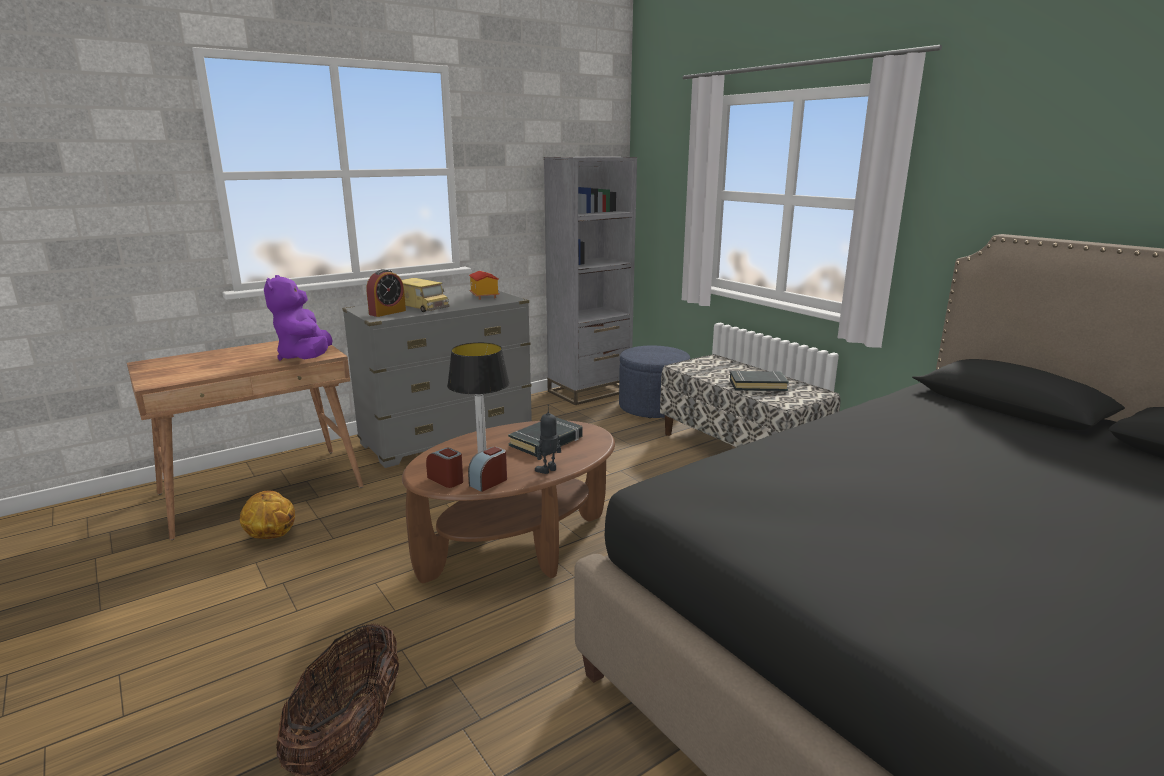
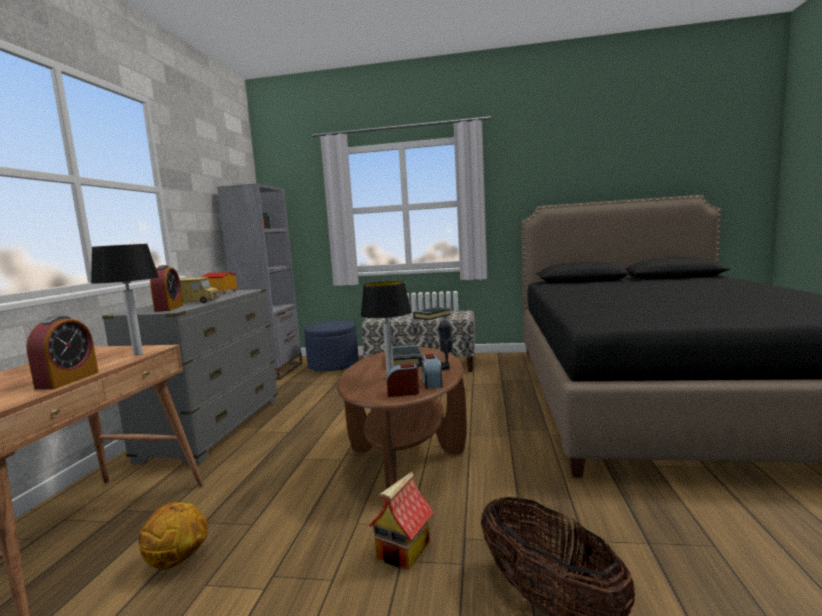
camera: 45 degrees left, 10 degrees down
purple plush toy [264,275,332,361] -> table lamp [91,244,159,356]
none -> alarm clock [26,316,99,390]
none -> toy house [369,472,434,570]

